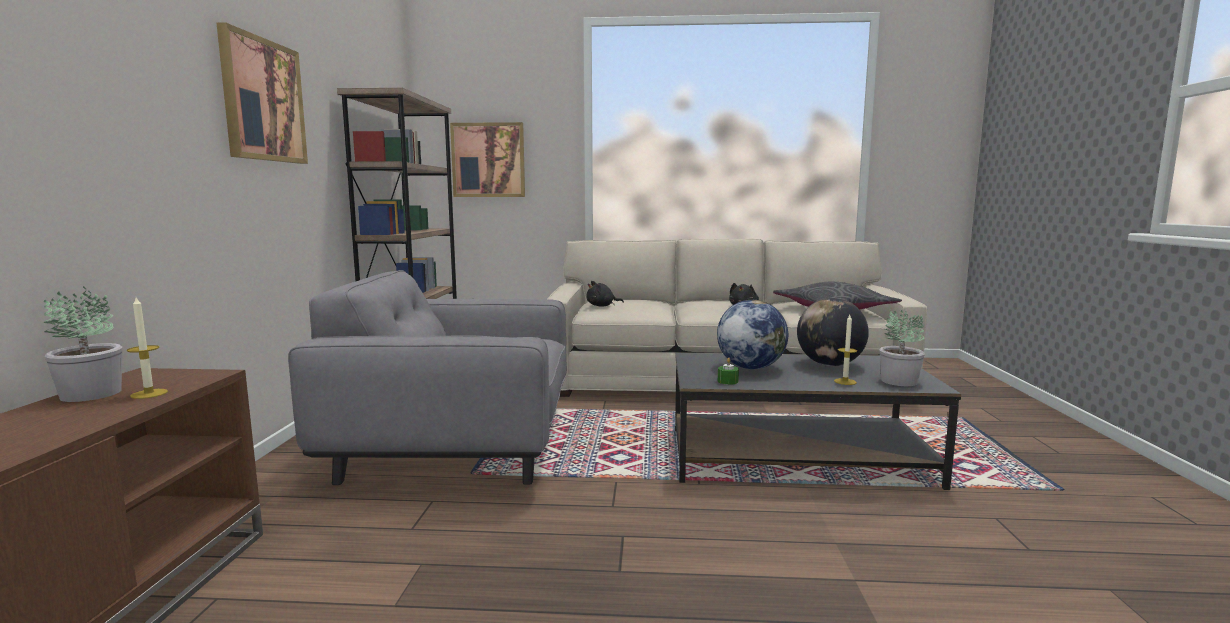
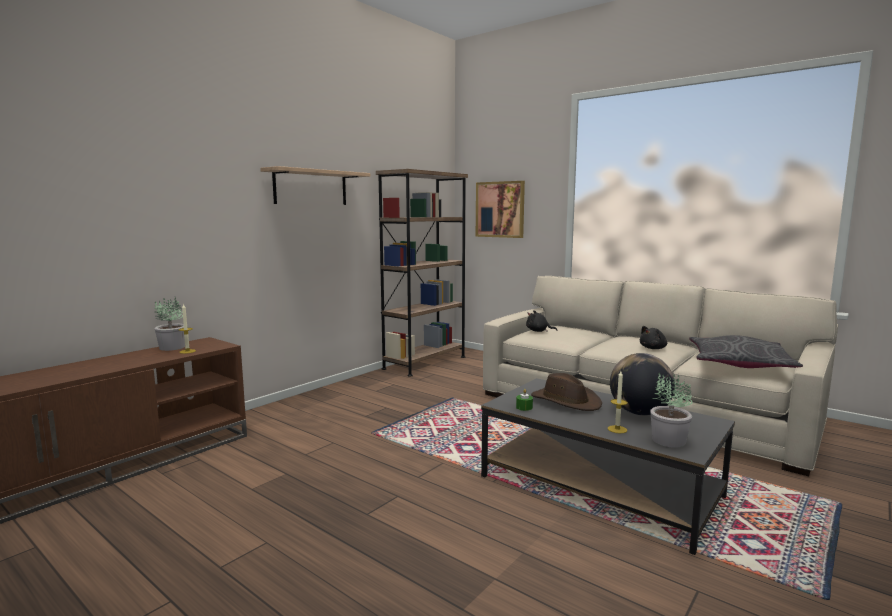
camera: 35 degrees right, 0 degrees up
picture [217,22,308,164] -> shelf [260,166,371,205]
grey armchair [288,270,567,485] -> none
globe [717,300,788,369] -> brown hat [531,373,602,411]

